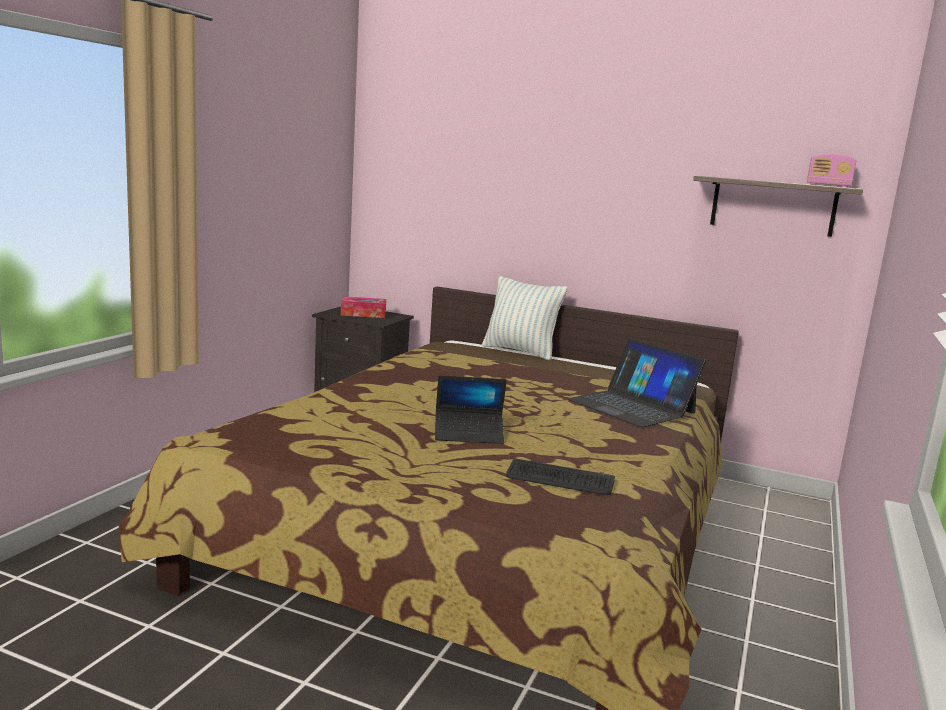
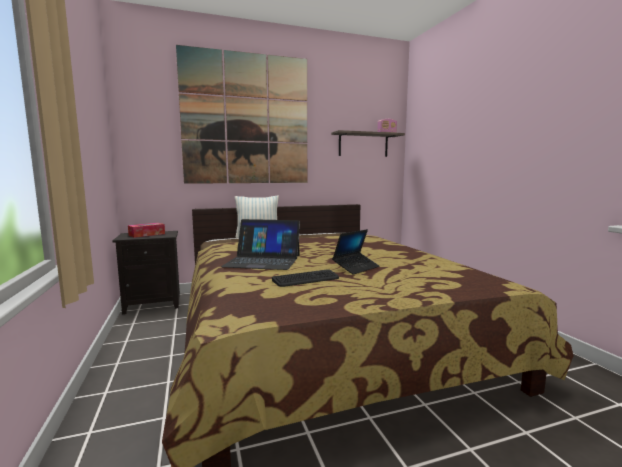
camera: 40 degrees left, 5 degrees down
keyboard [506,459,615,495] -> keyboard moved to [272,269,339,287]
laptop [568,338,706,428] -> laptop moved to [221,219,300,270]
none -> picture [176,45,307,184]

